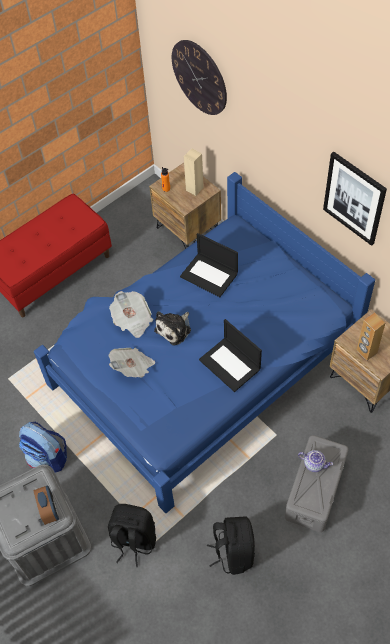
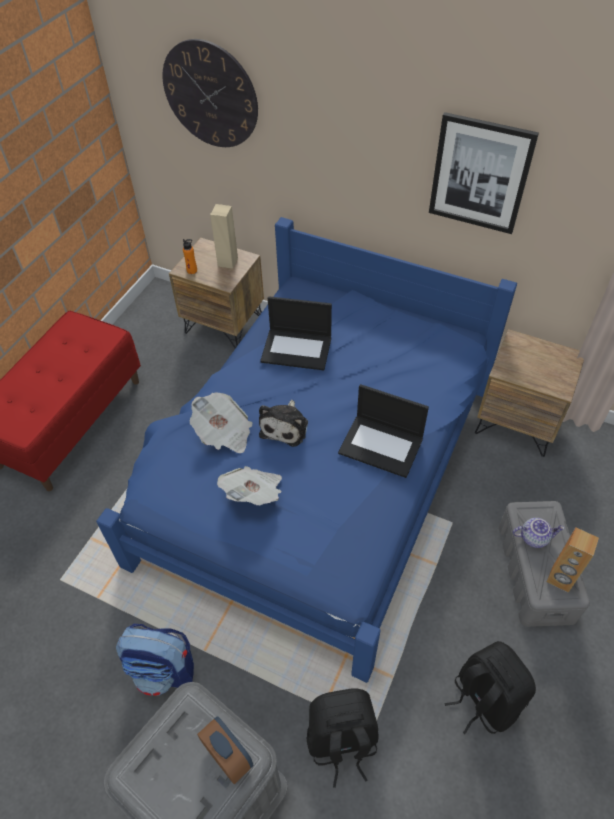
camera: 25 degrees left, 5 degrees down
brown speaker [357,313,385,360] -> brown speaker moved to [547,527,599,593]

